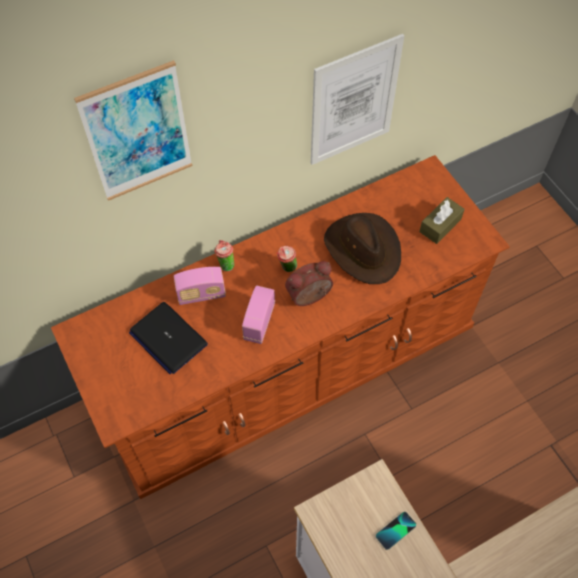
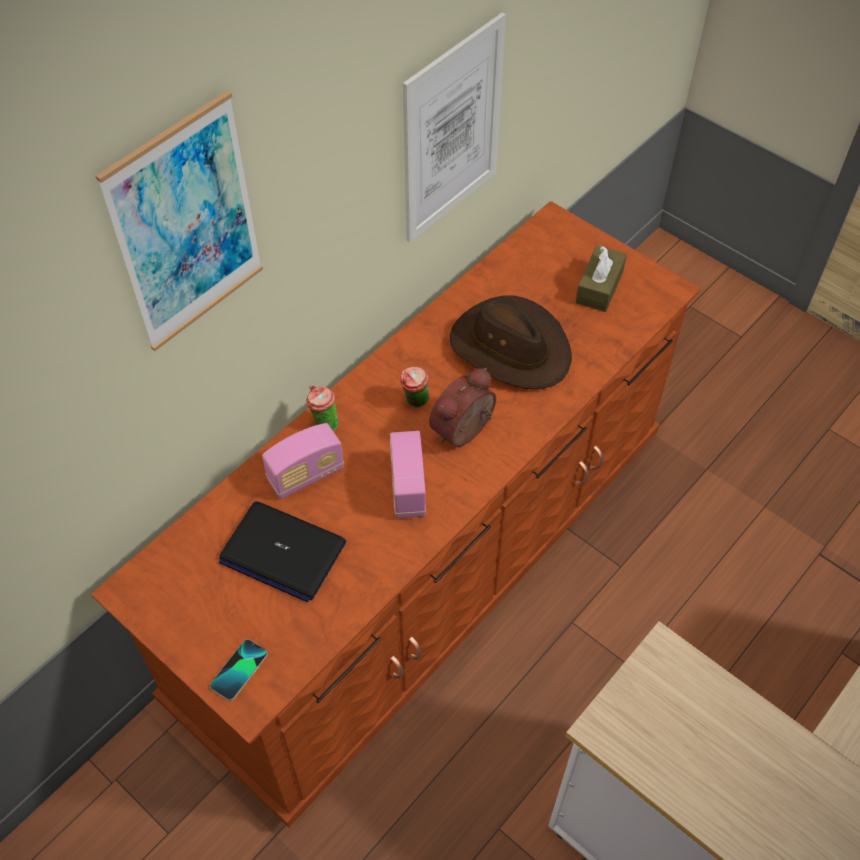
camera: 20 degrees left, 5 degrees down
phone [375,512,416,550] -> phone moved to [210,639,268,701]

